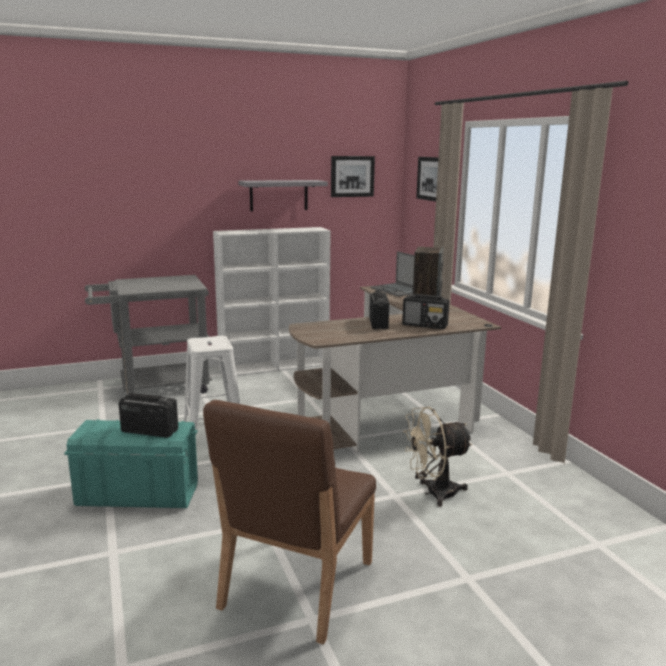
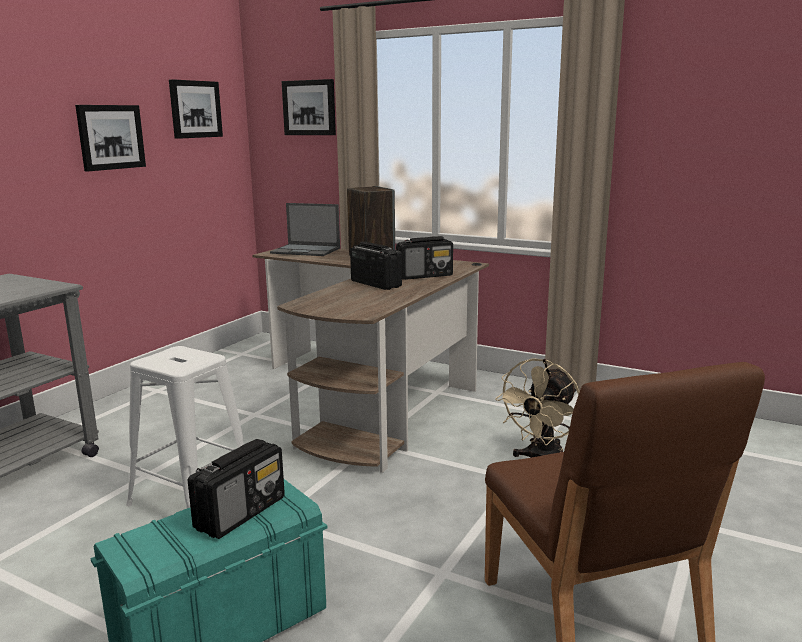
camera: 40 degrees left, 0 degrees up
radio [119,393,178,438] -> radio turned 150 degrees clockwise [188,439,285,539]
white bookcase [213,227,331,376] -> none
grey shelf [238,180,328,211] -> picture [75,105,146,171]

